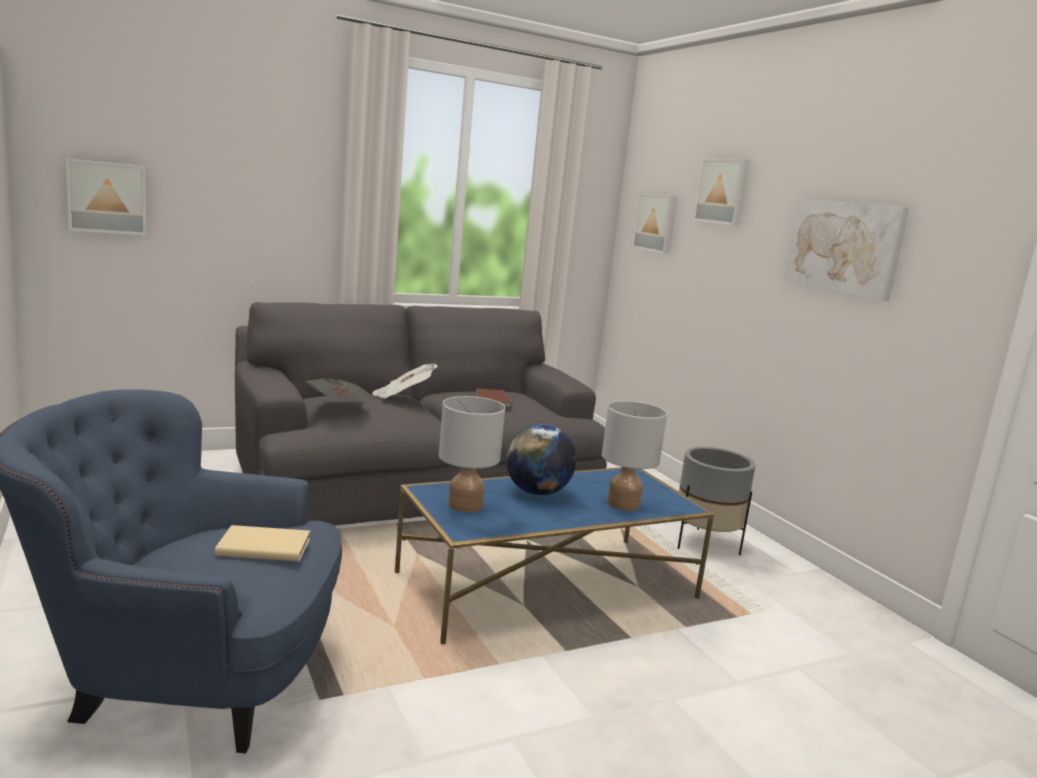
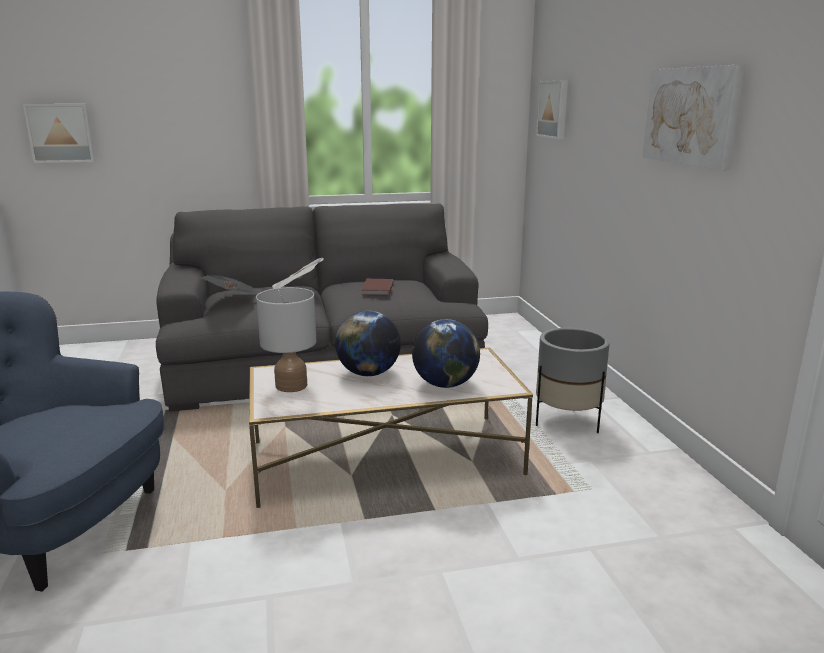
camera: 15 degrees right, 5 degrees up
beige book [215,525,310,561] -> none
blue coffee table [395,467,714,645] -> white coffee table [249,348,533,508]
grey table lamp [602,401,667,511] -> globe [412,319,480,388]
picture [693,159,750,226] -> none

